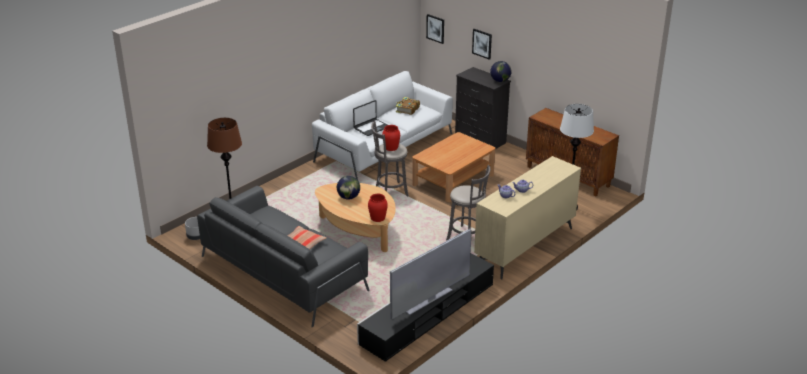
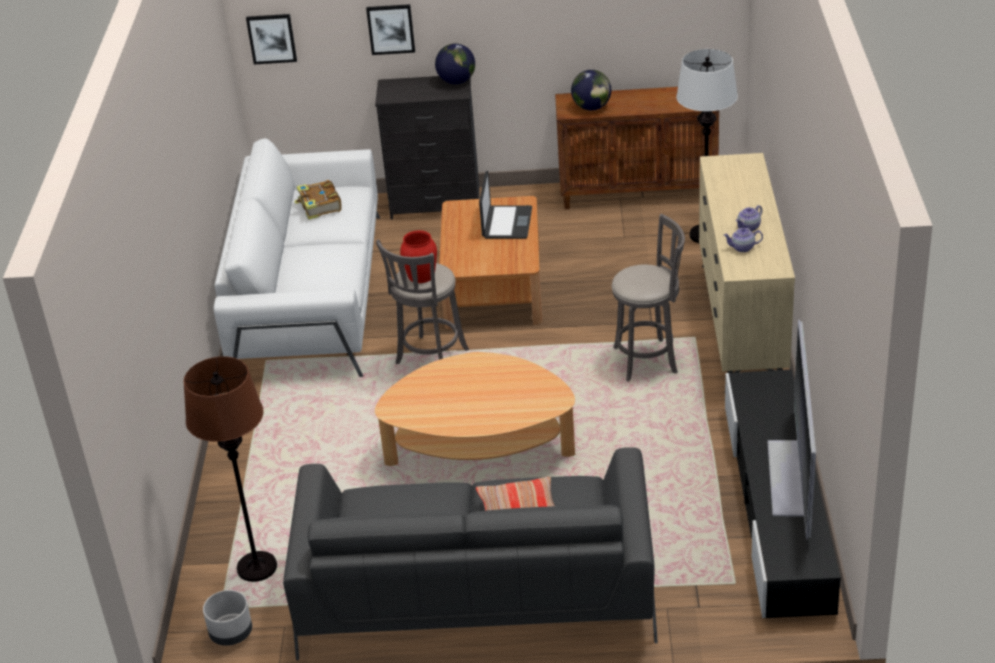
camera: 40 degrees left, 5 degrees up
globe [337,176,360,199] -> globe moved to [571,70,611,110]
laptop [353,100,387,136] -> laptop moved to [479,171,532,239]
red vase [368,194,388,222] -> none

